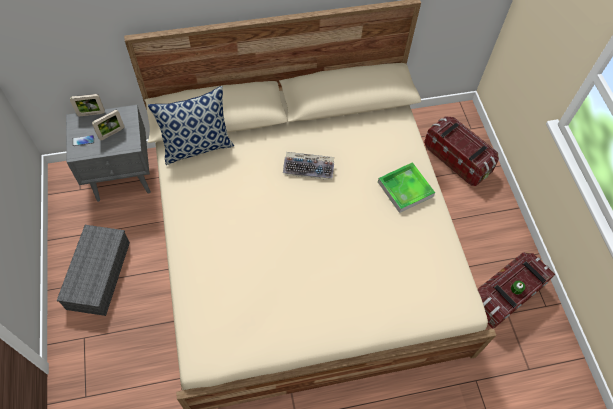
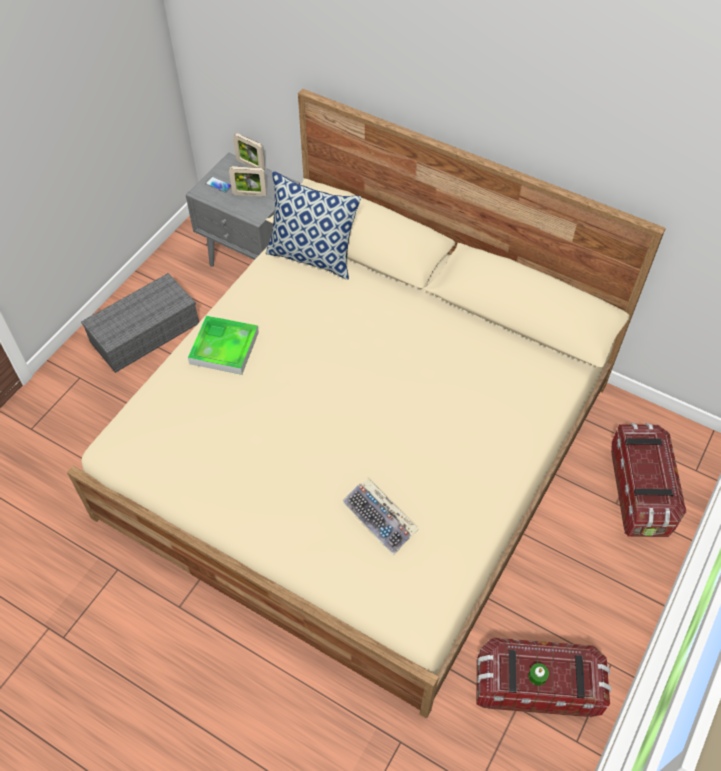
camera: 45 degrees right, 5 degrees down
keyboard [283,152,334,180] -> keyboard moved to [343,478,418,555]
tray [378,162,435,213] -> tray moved to [188,316,259,375]

